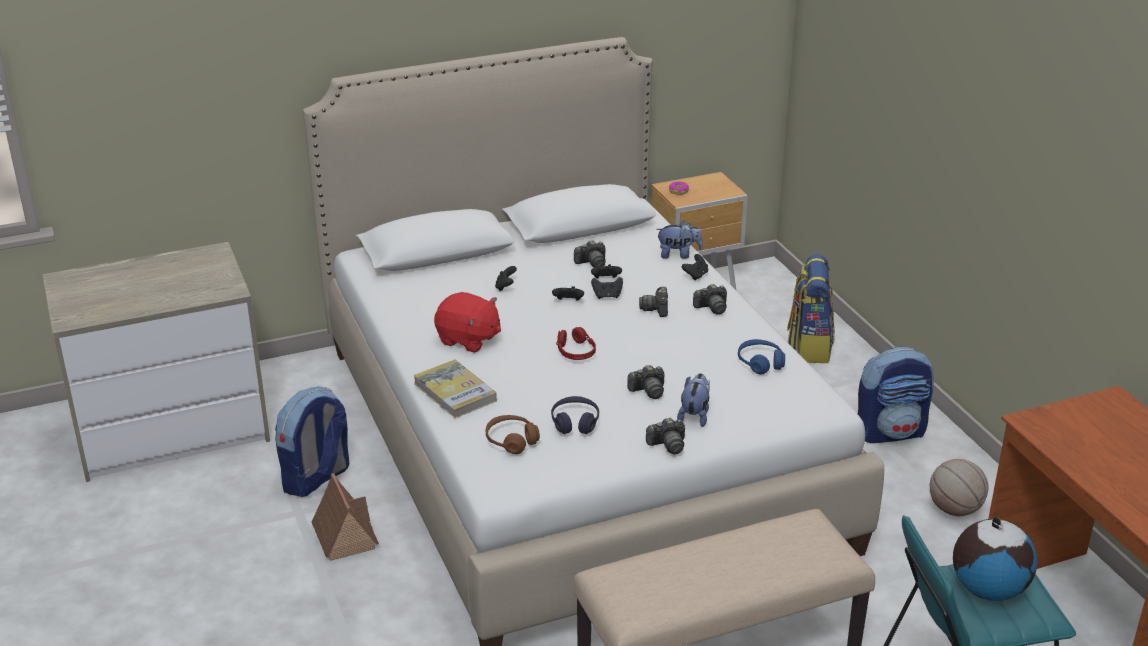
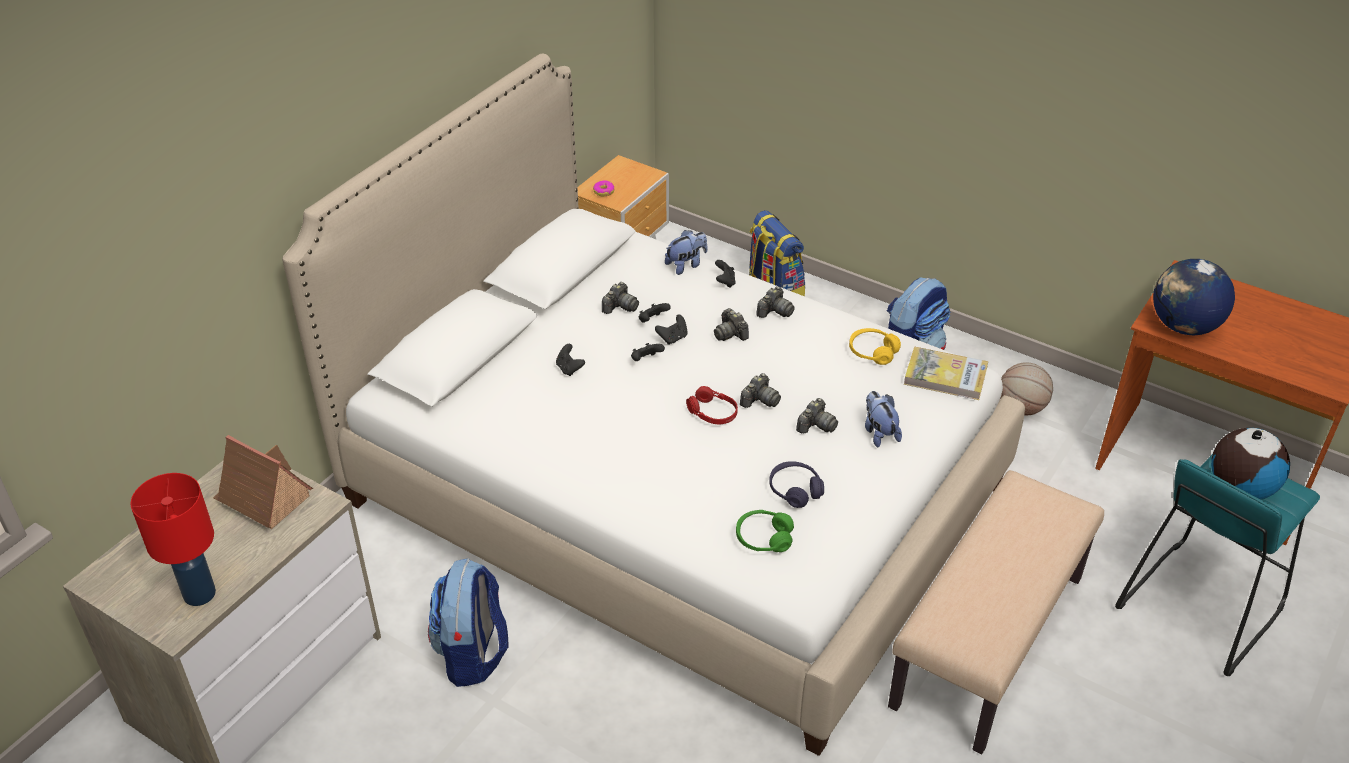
camera: 35 degrees left, 10 degrees up
toy house [312,473,379,561] -> toy house moved to [213,435,313,529]
book [414,359,497,418] -> book moved to [904,347,988,400]
red plush toy [434,292,501,353] -> none
brown headphones [486,415,540,454] -> green headphones [736,510,794,552]
camera [646,418,685,454] -> camera moved to [740,373,781,408]
blue headphones [738,339,785,375] -> yellow headphones [849,328,901,365]
none -> red table lamp [131,473,216,606]
none -> globe [1153,259,1235,335]

